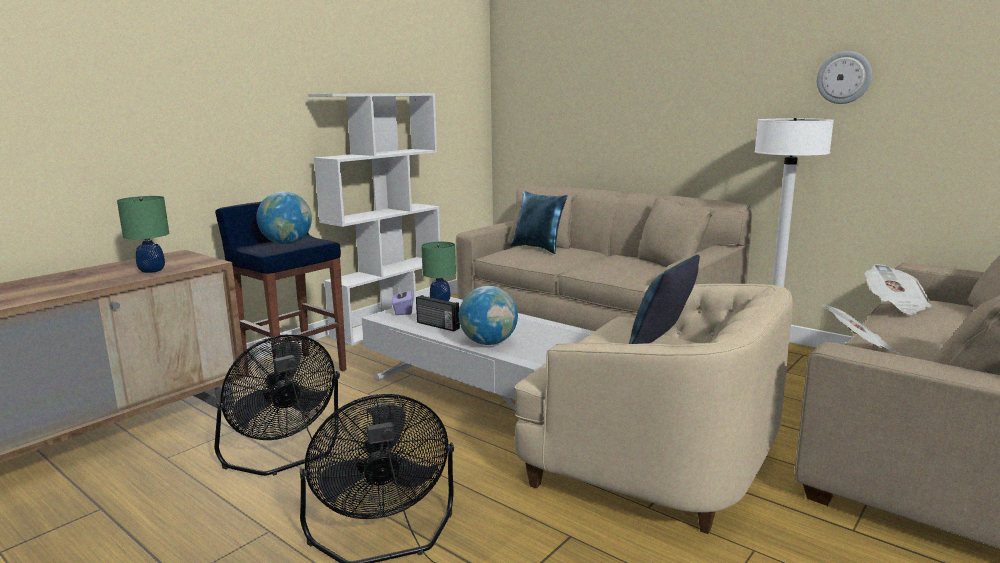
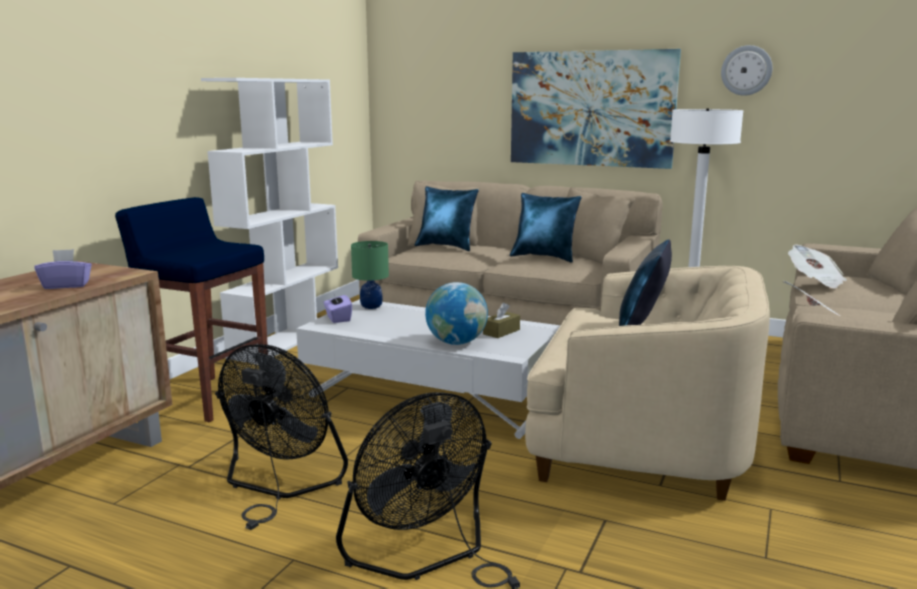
camera: 15 degrees left, 0 degrees up
green table lamp [117,196,169,273] -> purple tissue box [34,249,92,289]
black fan [214,334,340,476] -> black fan turned 75 degrees clockwise [215,344,348,530]
globe [256,191,312,244] -> none
radio [416,295,460,331] -> none
none -> brown tissue box [483,303,520,338]
none -> blue pillow [510,193,582,263]
none -> picture [511,49,681,169]

